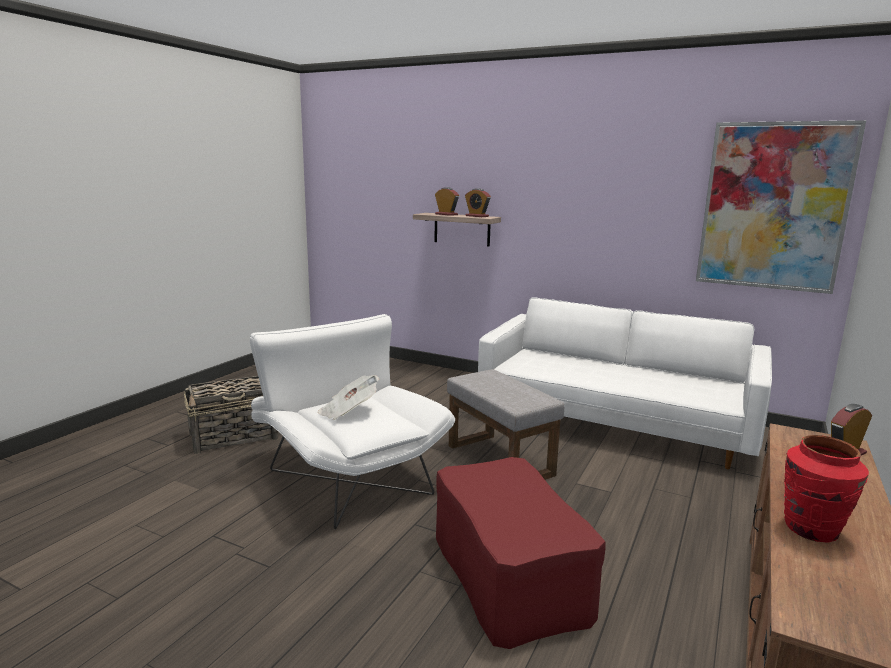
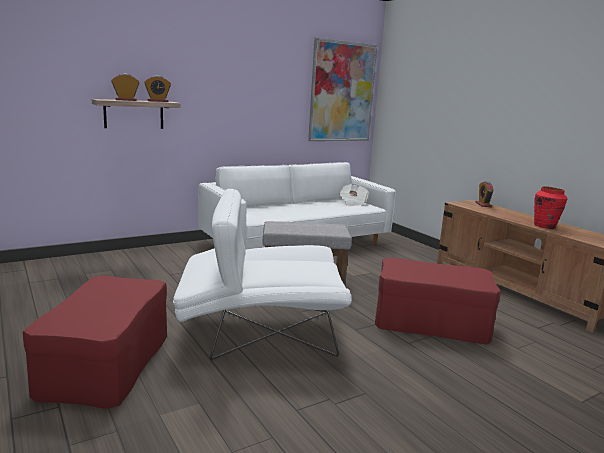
camera: 60 degrees left, 0 degrees up
basket [184,376,278,454] -> red ottoman [23,276,167,409]
newspaper [318,375,379,420] -> newspaper moved to [339,183,369,206]

